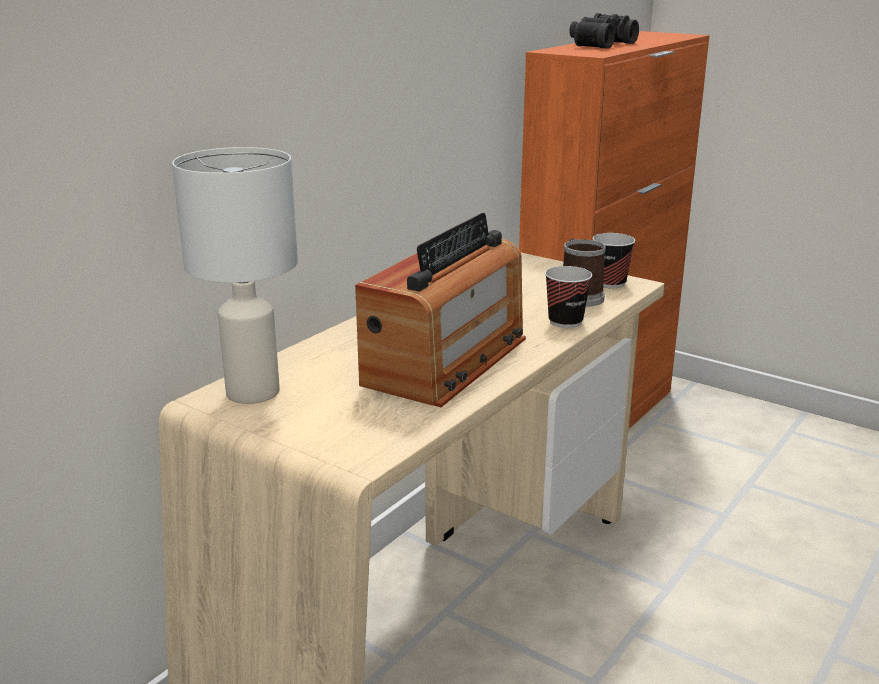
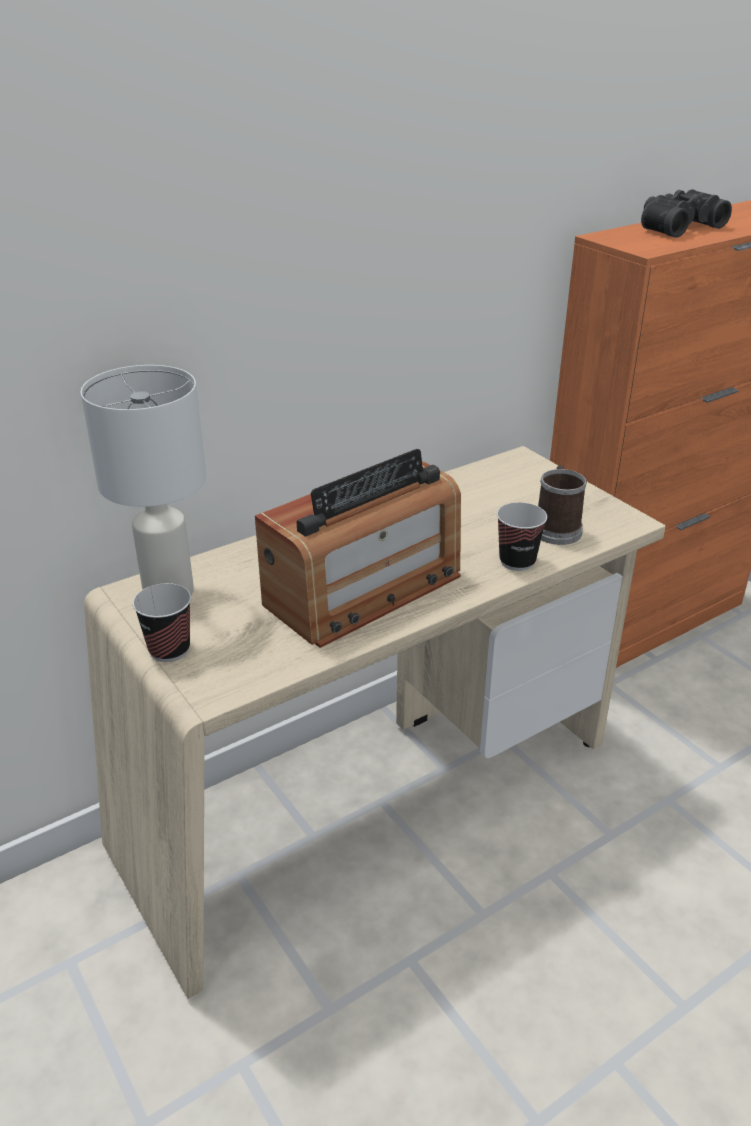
camera: 20 degrees right, 10 degrees up
cup [592,233,635,288] -> cup moved to [133,583,191,662]

